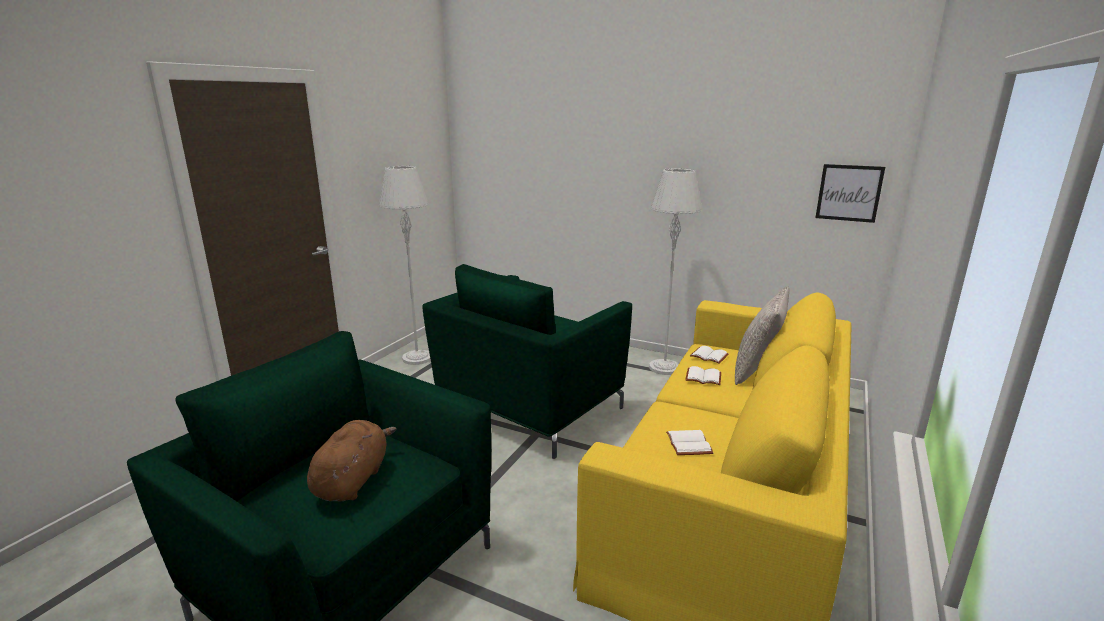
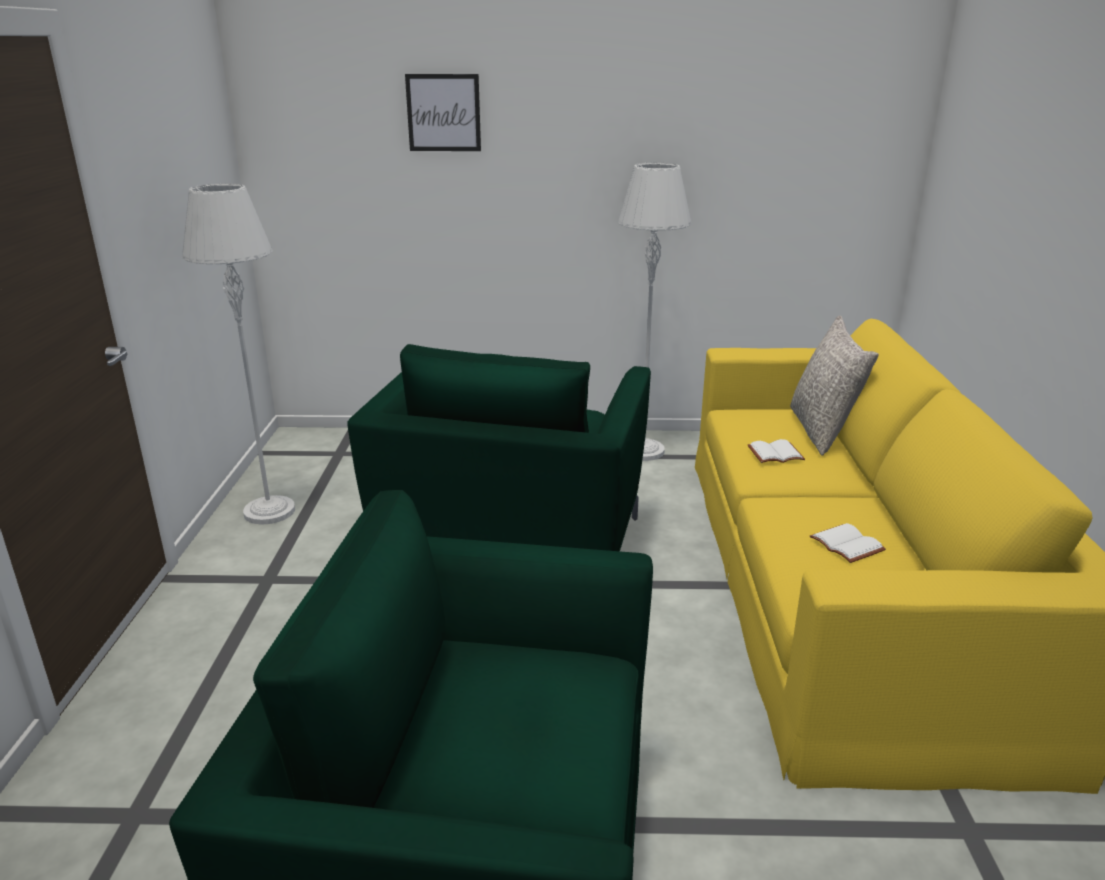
camera: 25 degrees left, 5 degrees up
brown plush toy [307,420,396,502] -> none
white book [690,346,729,364] -> none
picture [816,164,885,223] -> picture moved to [405,74,481,151]

